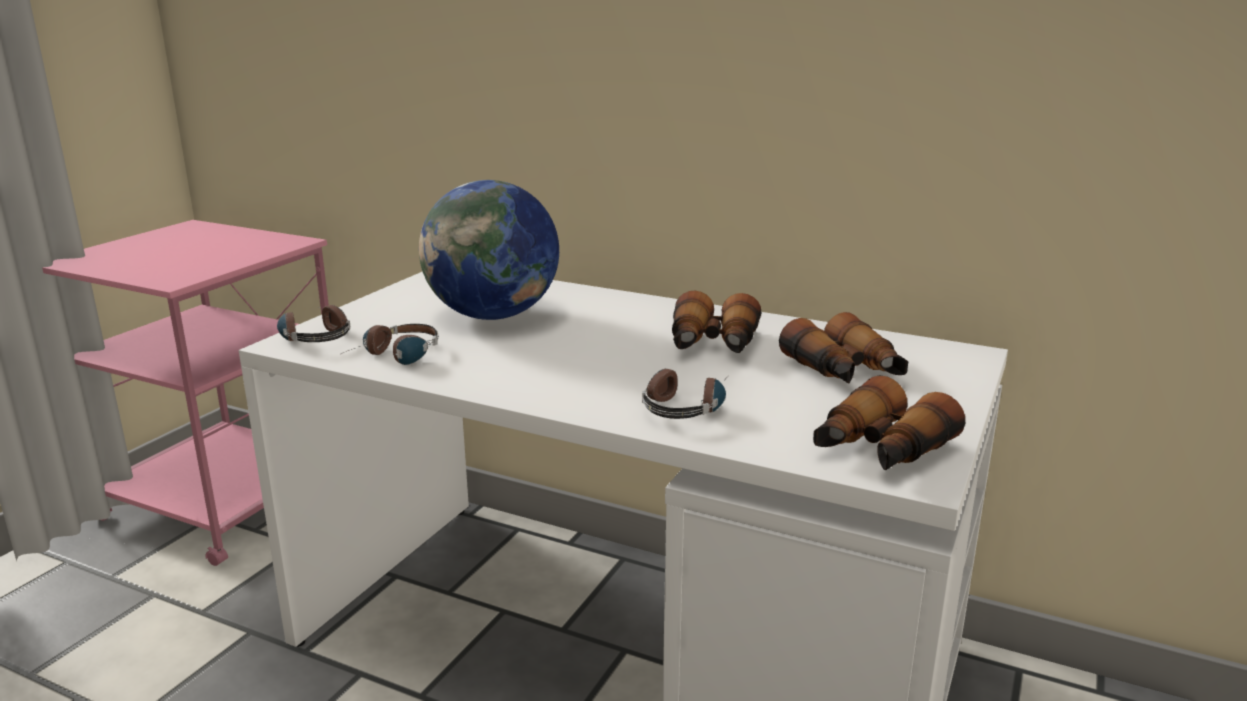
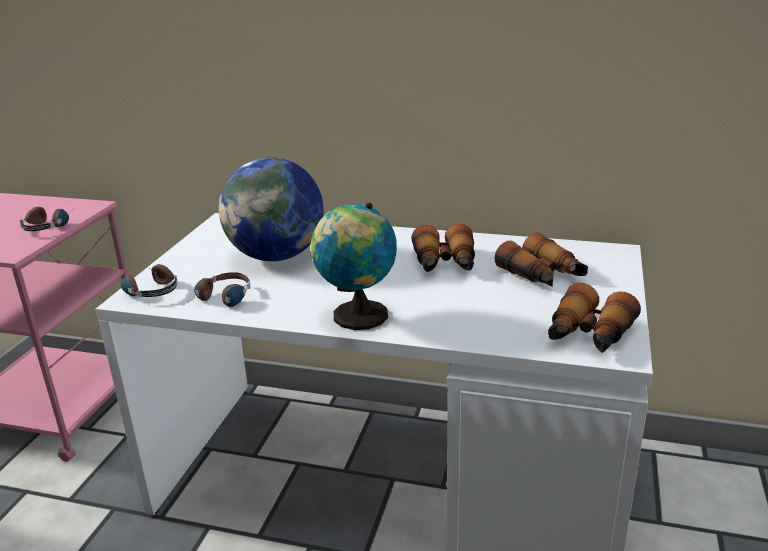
camera: 10 degrees left, 5 degrees up
headphones [642,369,726,419] -> headphones moved to [20,207,74,231]
none -> globe [310,203,397,330]

